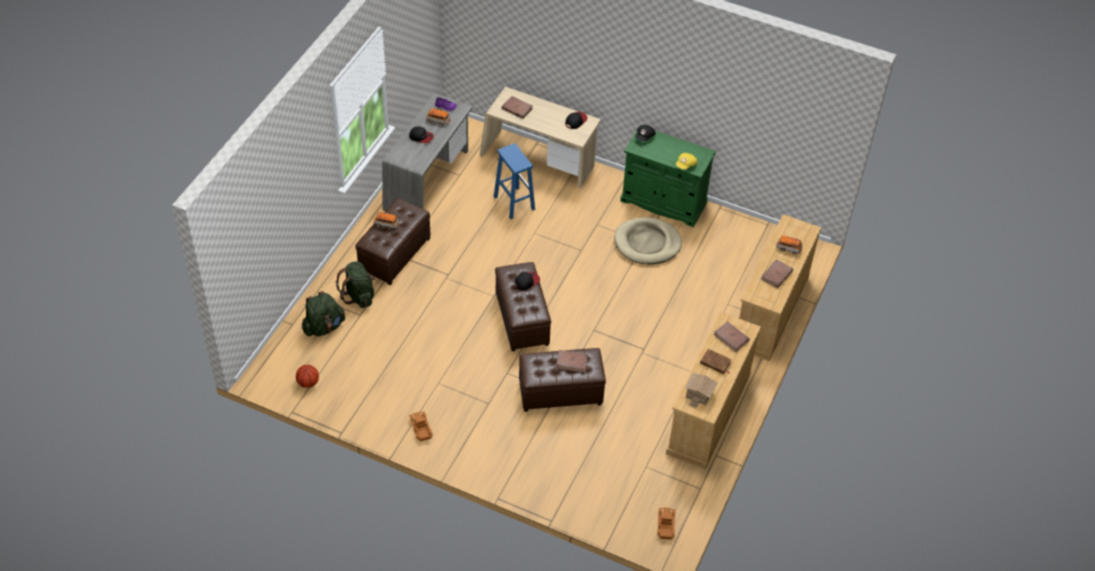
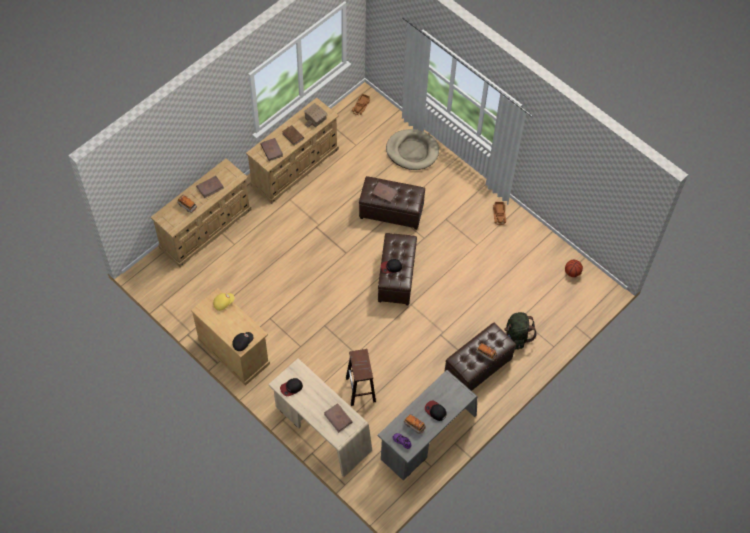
camera: 160 degrees left, 10 degrees up
green backpack [302,291,345,336] -> none
blue stool [494,143,535,219] -> brown stool [346,349,376,406]
beige dog bed [614,217,682,264] -> beige dog bed moved to [386,129,439,170]
green cabinet [620,131,716,227] -> beige cabinet [191,288,270,386]

